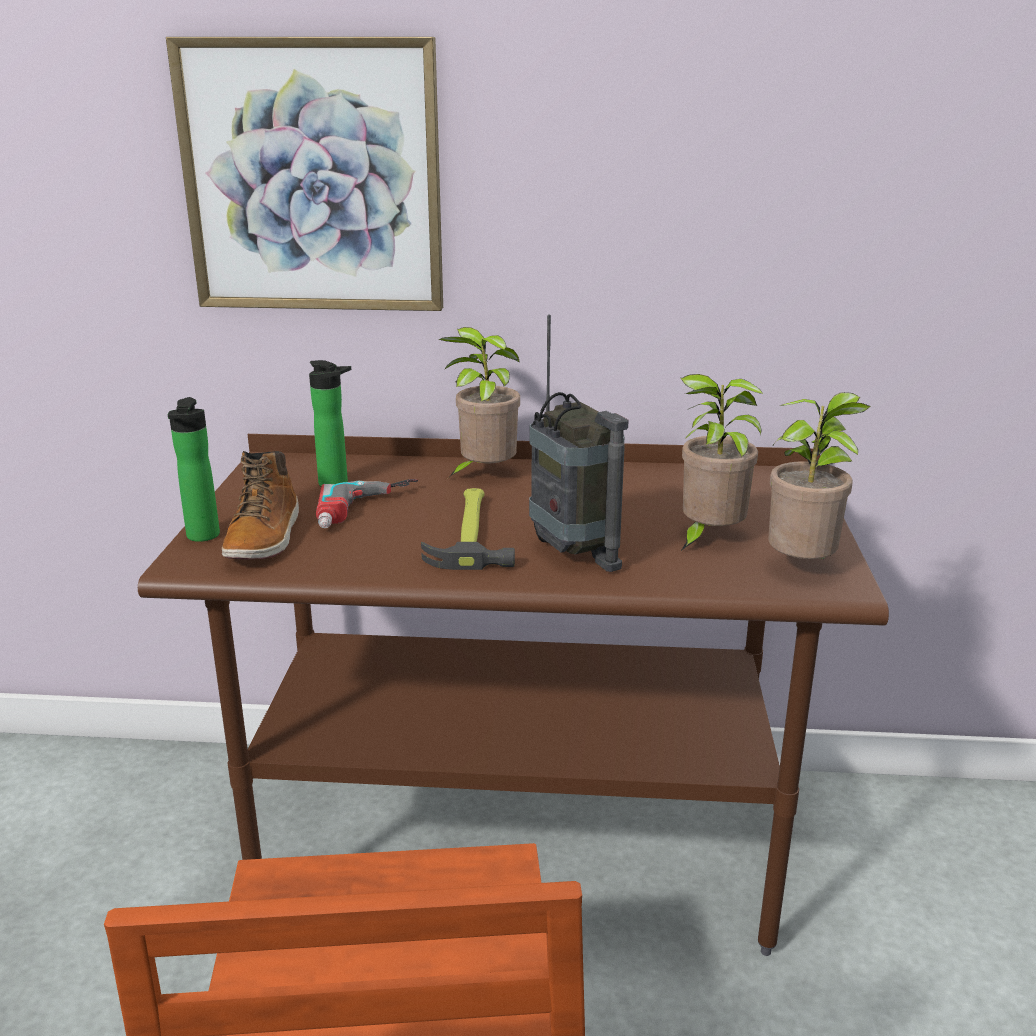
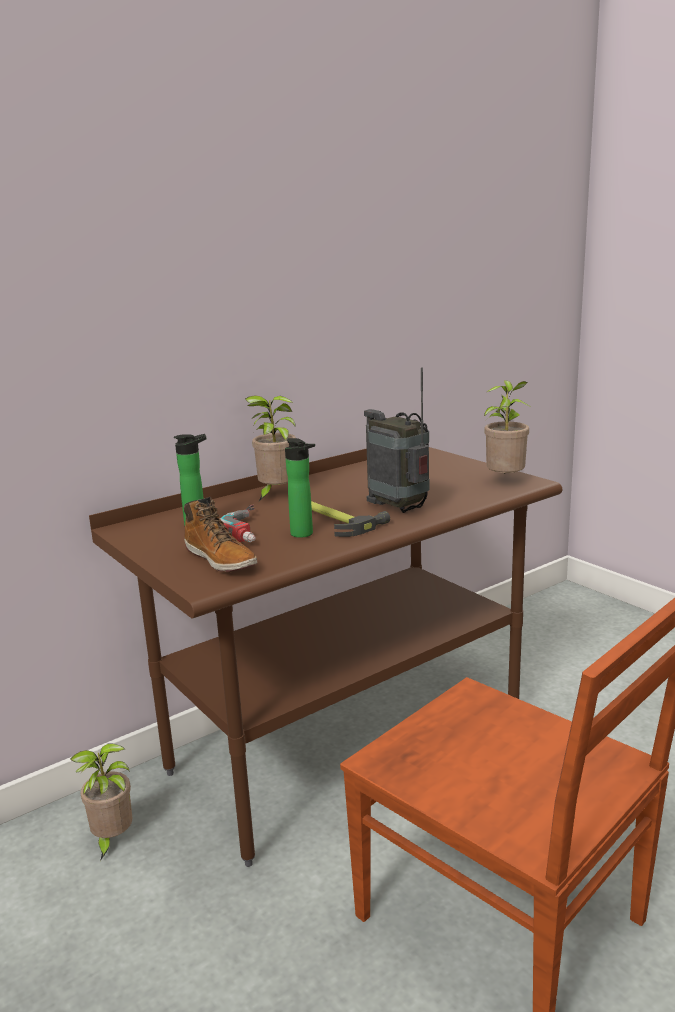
camera: 40 degrees left, 5 degrees down
picture [166,37,443,311] -> none
bottle [168,397,220,542] -> bottle moved to [285,438,315,538]
radio [529,314,629,572] -> radio turned 150 degrees counterclockwise [364,367,429,513]
potted plant [681,374,763,551] -> potted plant moved to [70,744,132,861]

